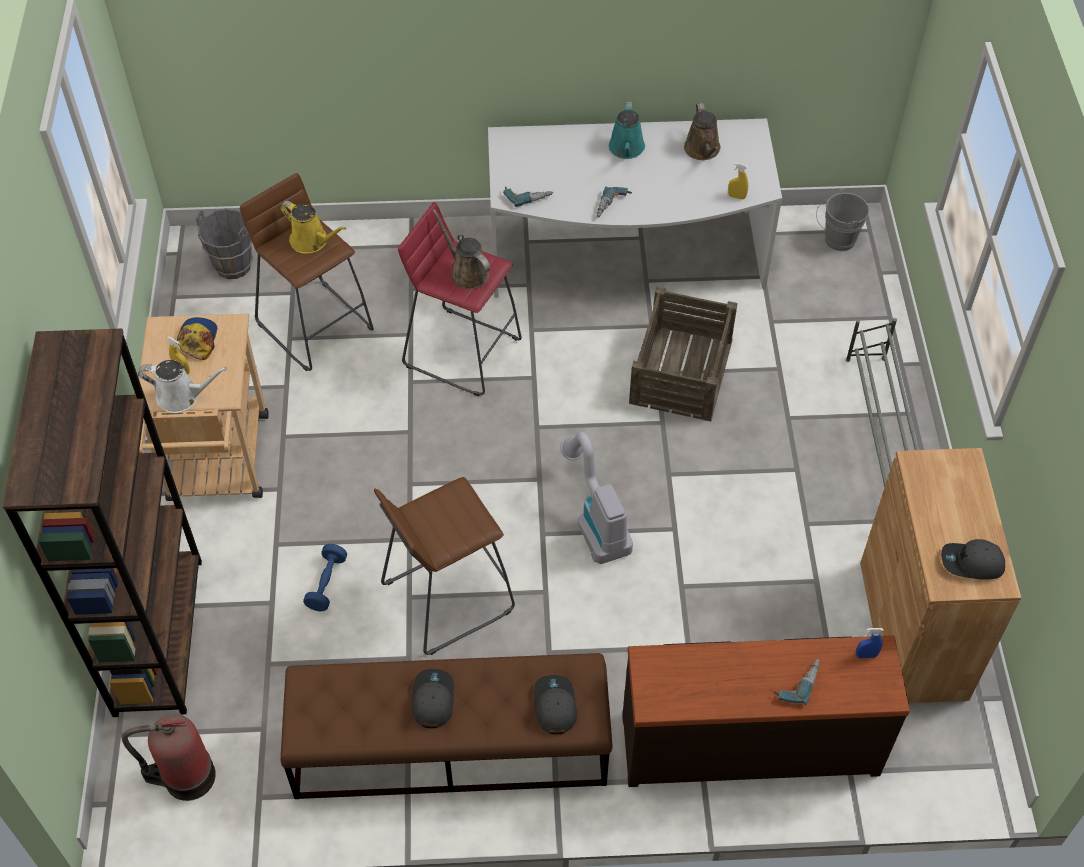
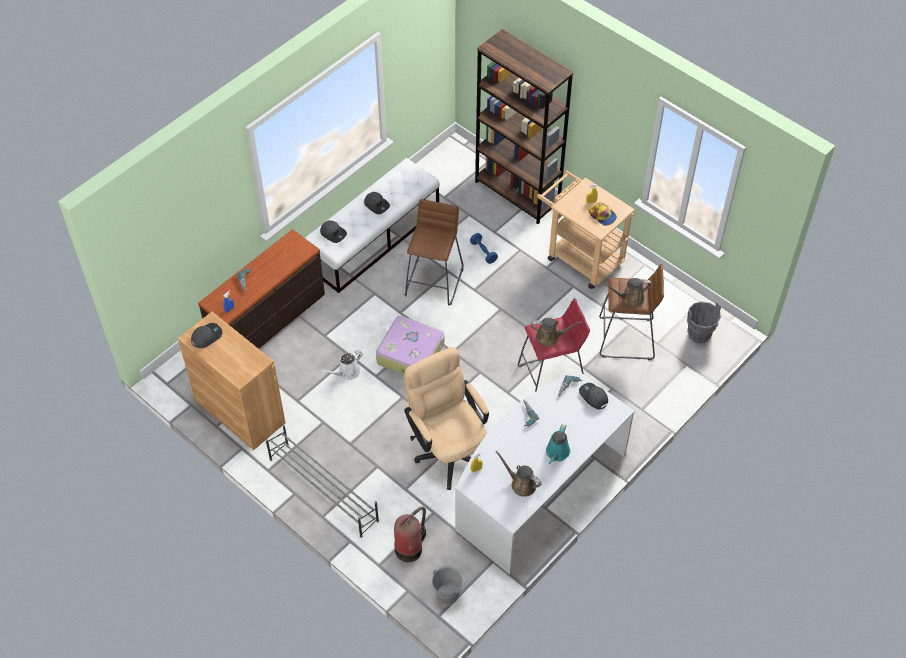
camera: 135 degrees right, 0 degrees up
fire extinguisher [122,715,216,801] -> fire extinguisher moved to [394,506,426,562]
white watering can [138,360,228,413] -> white watering can moved to [321,350,362,380]
yellow watering can [280,201,346,254] -> brown watering can [604,278,652,306]
brown bench [281,653,613,799] -> white bench [305,158,440,293]
vacuum cleaner [560,432,633,564] -> suitcase [376,316,444,374]
turquoise watering can [609,102,645,159] -> turquoise watering can turned 120 degrees counterclockwise [546,424,570,464]
crate [629,287,738,421] -> beige office chair [404,347,489,490]
none -> grey cap [579,383,608,409]

